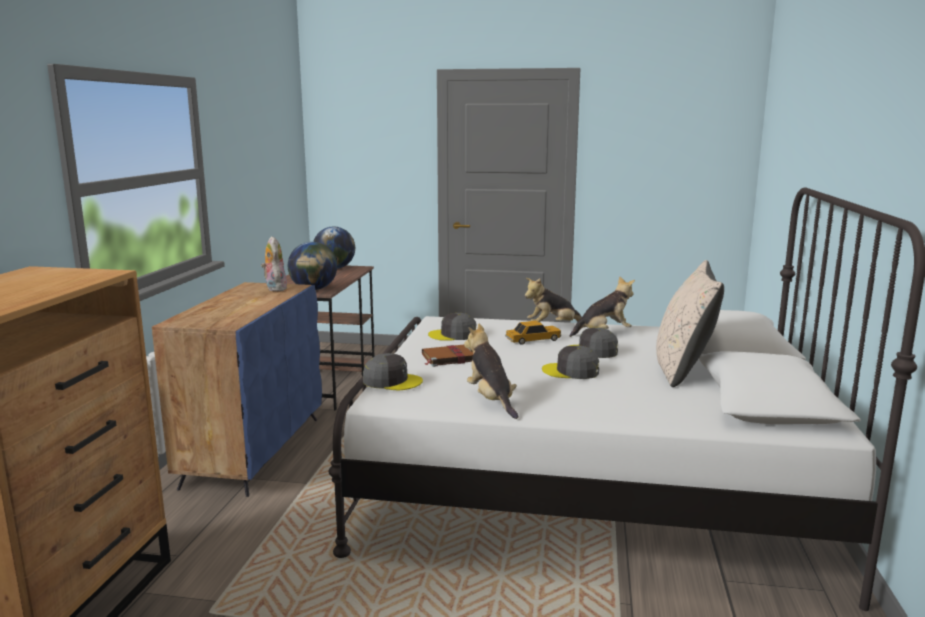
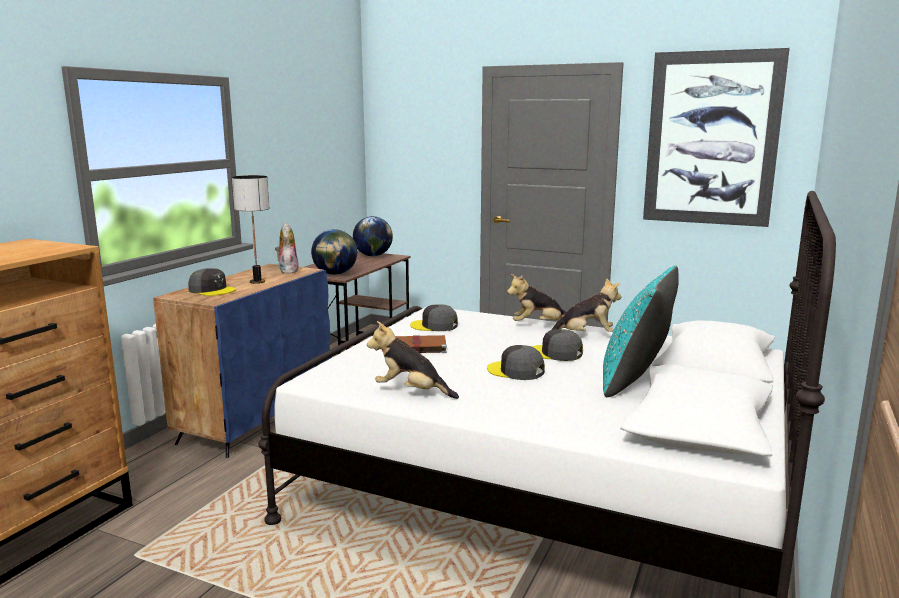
camera: 15 degrees right, 0 degrees up
grey cap [363,353,423,390] -> grey cap moved to [188,268,236,296]
plush toy [464,324,518,419] -> plush toy turned 60 degrees counterclockwise [367,321,459,399]
toy car [505,321,561,345] -> none
beige pillow [656,260,724,387] -> turquoise pillow [603,265,679,397]
none -> table lamp [232,175,270,284]
none -> picture [643,48,790,227]

